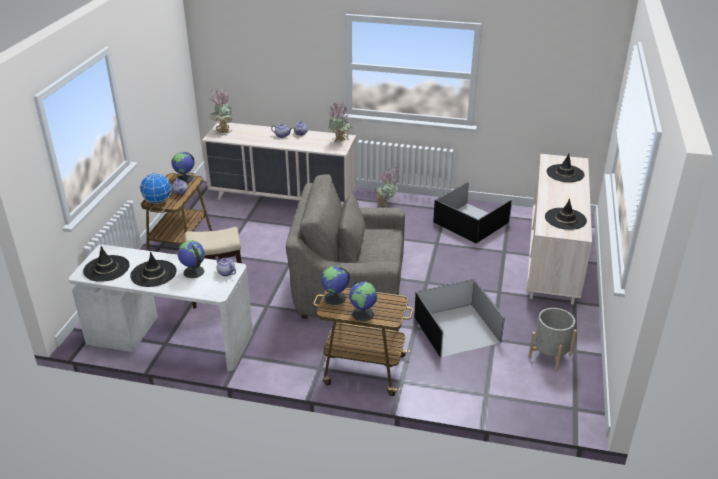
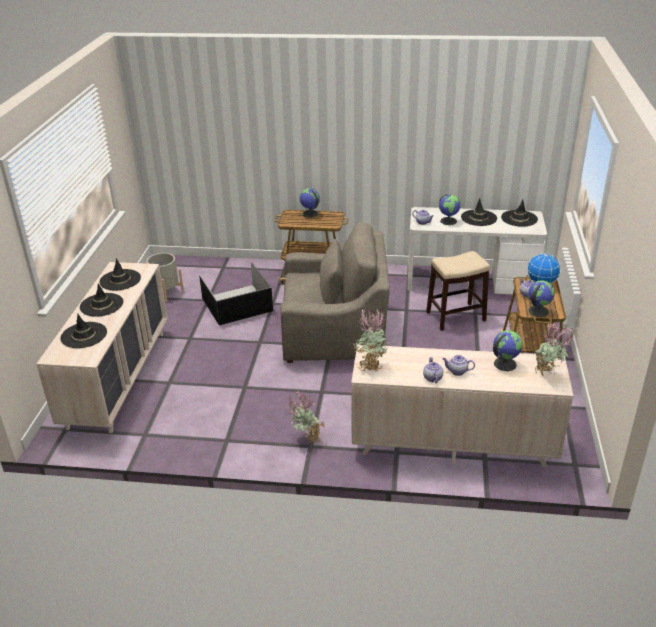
camera: 175 degrees right, 0 degrees up
globe [321,266,350,305] -> globe moved to [493,330,523,371]
black storage box [433,181,512,243] -> none
none -> black hat [80,283,123,317]

